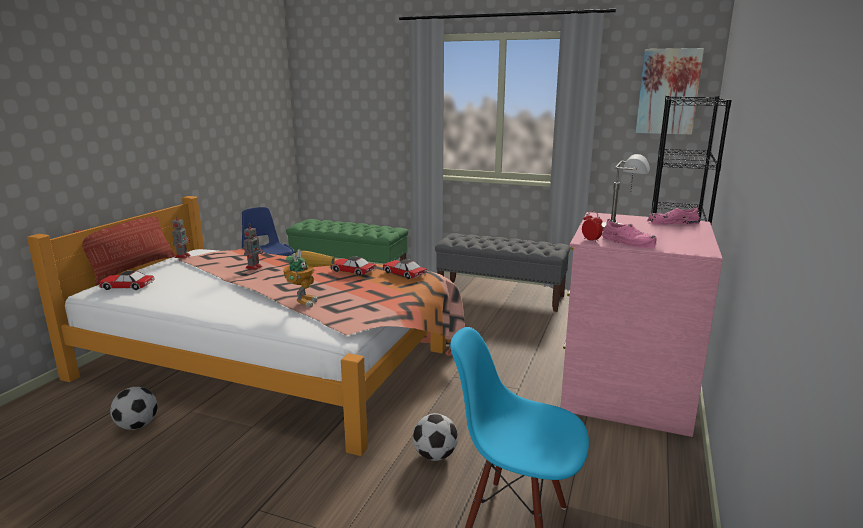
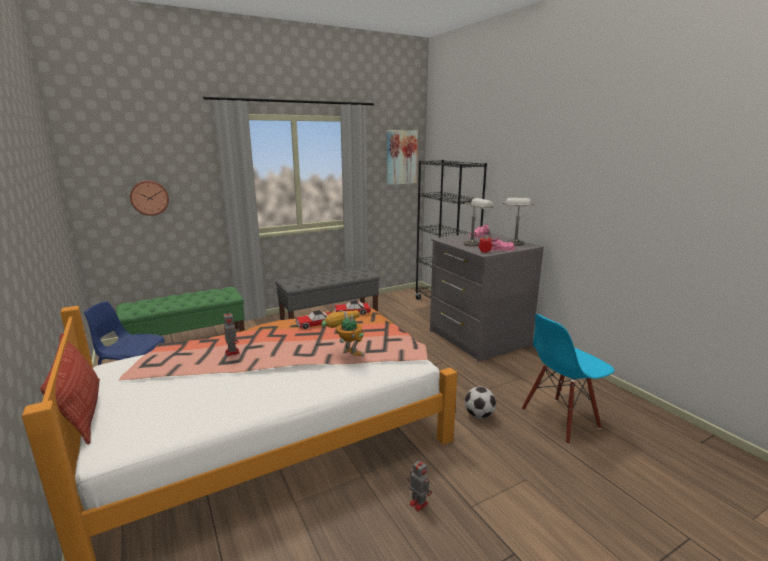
camera: 50 degrees left, 0 degrees up
toy car [99,271,154,290] -> none
football [110,387,158,430] -> none
toy robot [172,215,191,258] -> toy robot moved to [407,459,432,512]
pink dresser [560,212,723,437] -> grey dresser [430,232,544,362]
none -> wall clock [130,181,169,216]
none -> grey table lamp [503,198,534,246]

